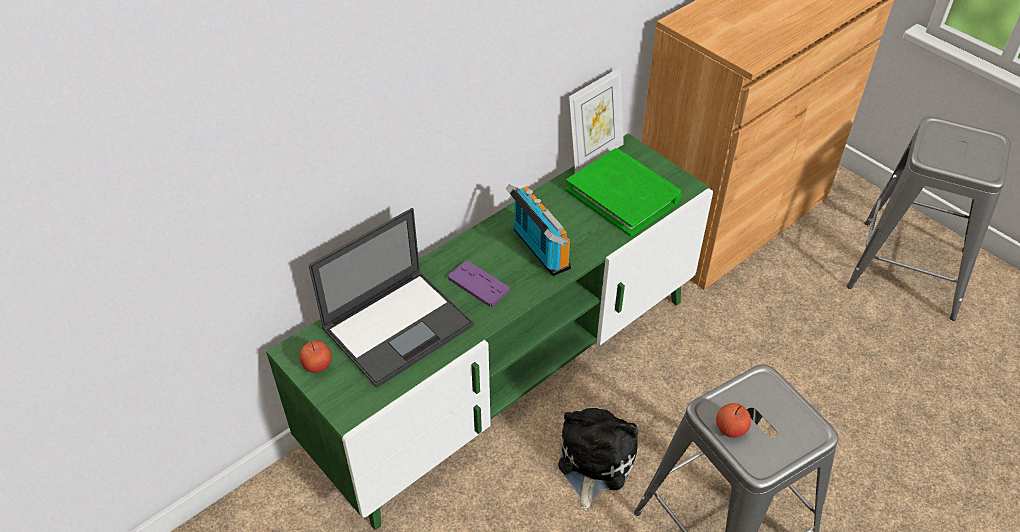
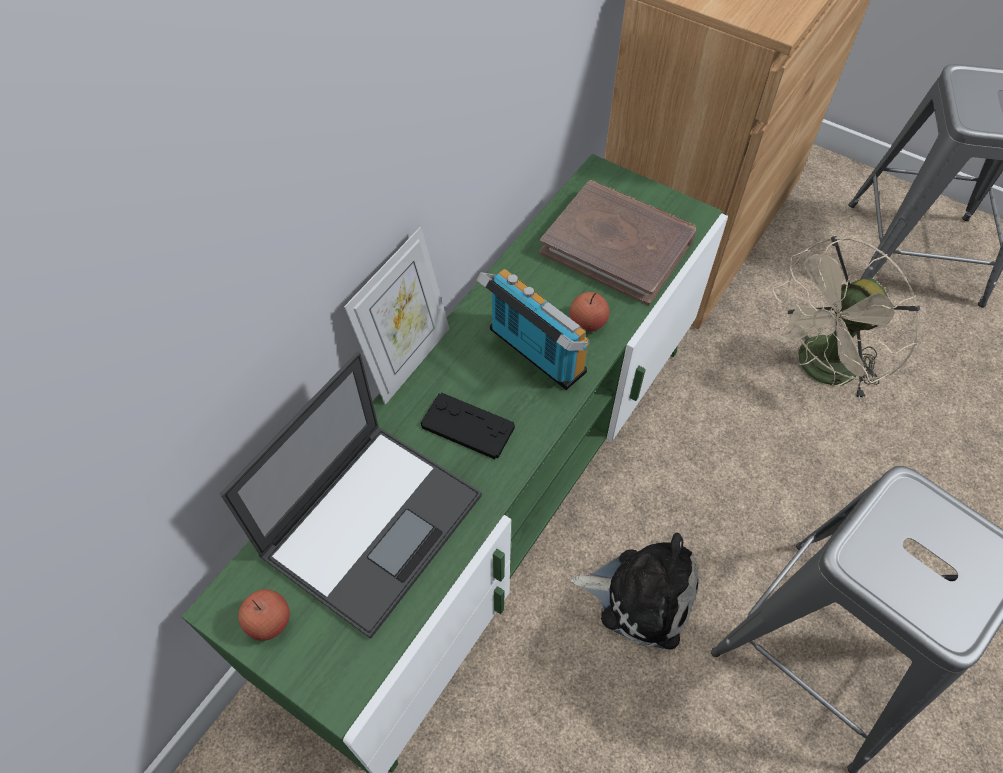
camera: 15 degrees left, 10 degrees up
purple game controller [448,261,510,307] -> black game controller [421,393,515,459]
plush toy [558,407,638,511] -> plush toy turned 105 degrees clockwise [571,532,698,650]
green book [566,148,682,237] -> brown book [539,180,696,306]
picture frame [569,67,624,173] -> picture frame moved to [344,227,450,405]
apple [716,403,751,438] -> apple moved to [570,292,609,332]
none -> beige fan [773,236,920,401]

